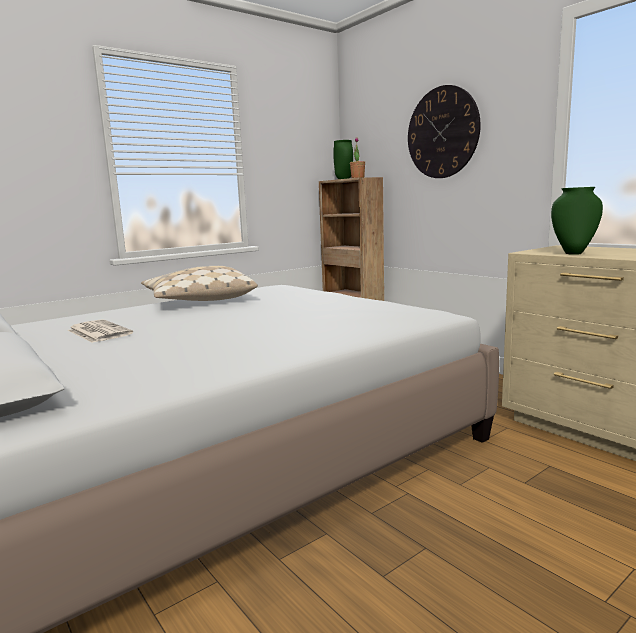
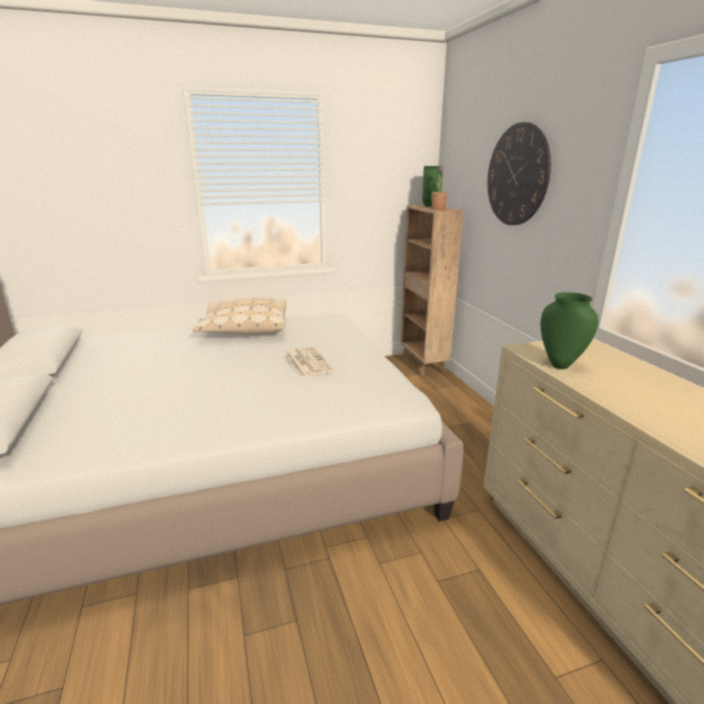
camera: 20 degrees right, 10 degrees up
newspaper [68,319,133,343] -> newspaper moved to [285,347,333,377]

